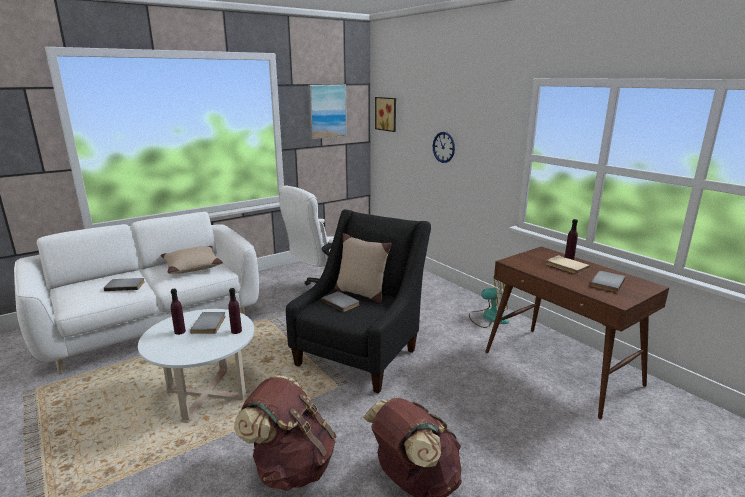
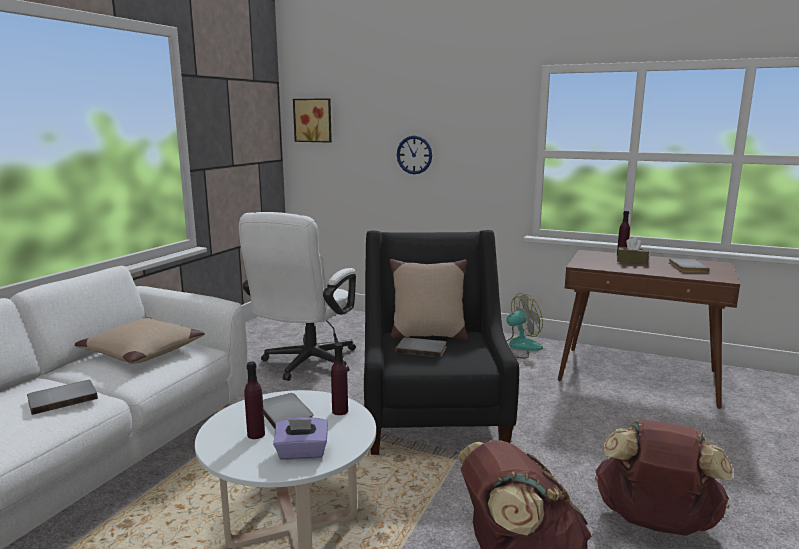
camera: 30 degrees left, 5 degrees down
picture [308,84,347,139] -> none
beige book [546,255,590,274] -> brown tissue box [617,237,649,264]
none -> purple tissue box [273,417,328,460]

